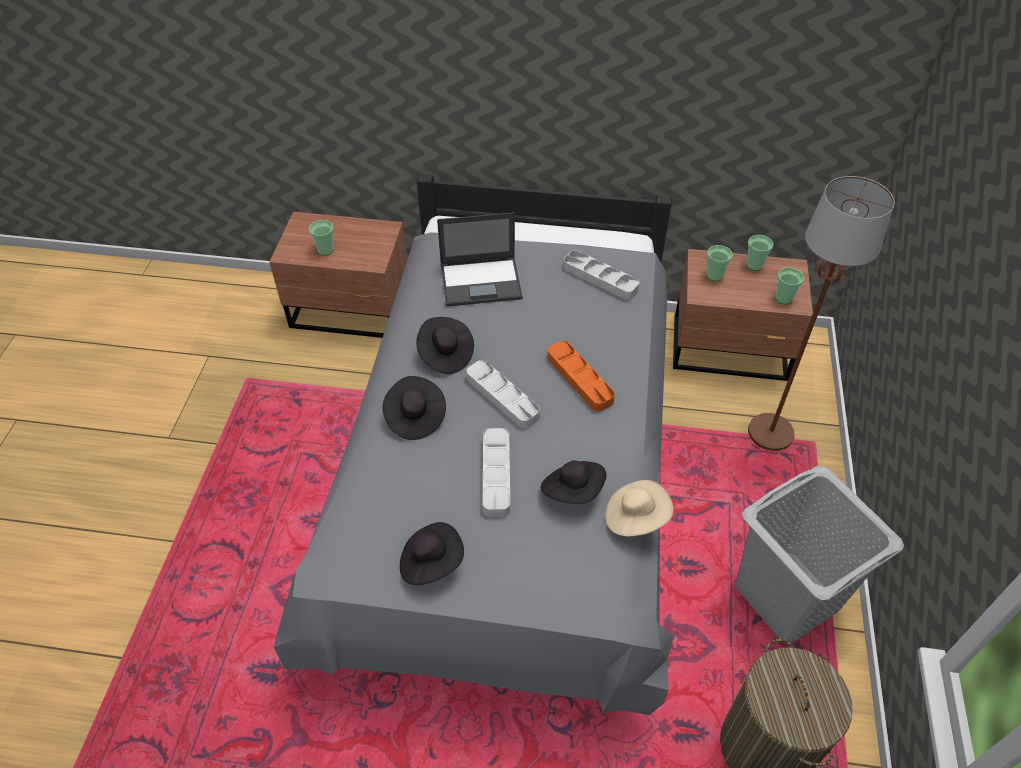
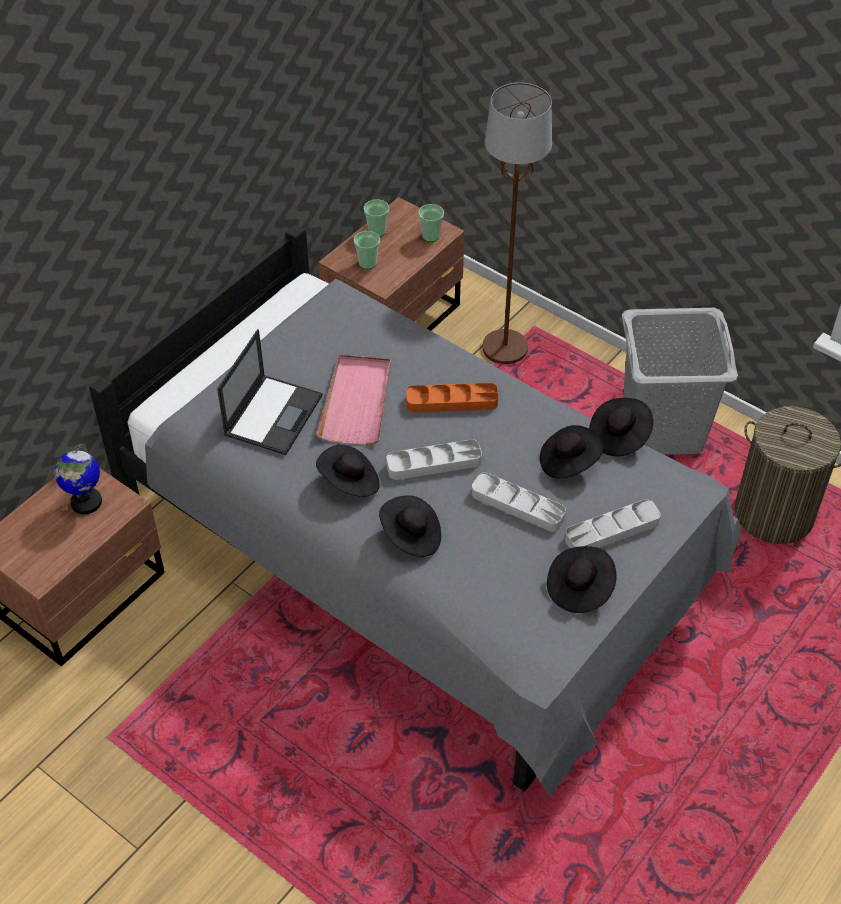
camera: 60 degrees left, 0 degrees up
cup [309,220,334,256] -> none
grey tray [563,250,640,300] -> grey tray moved to [565,499,660,548]
beige hat [606,480,673,537] -> black hat [589,398,653,456]
none -> globe [54,444,102,514]
none -> pink tray [316,355,391,445]

